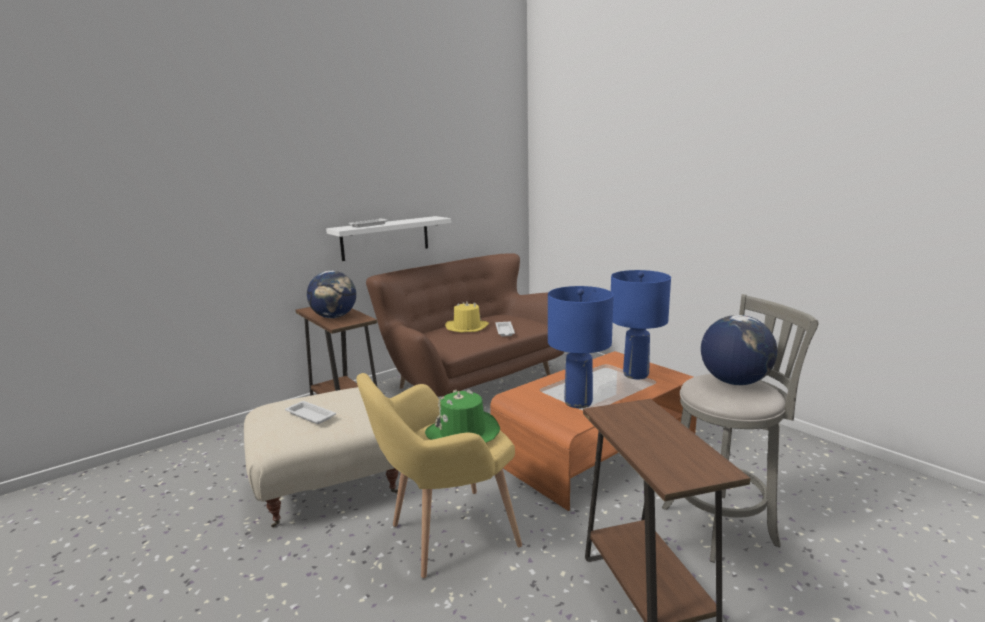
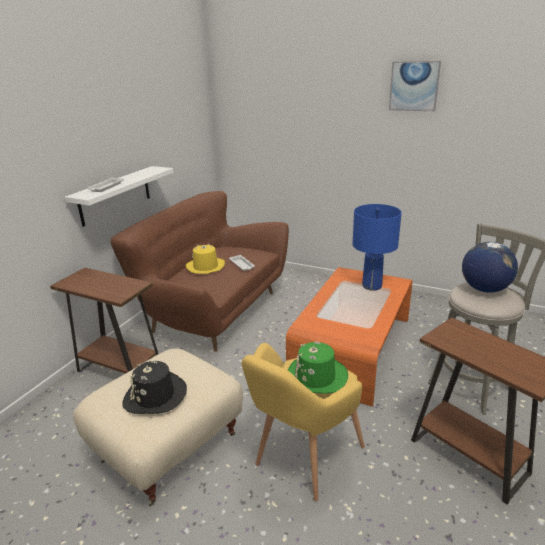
camera: 25 degrees left, 10 degrees up
white tray [285,401,336,424] -> black hat [122,360,187,414]
globe [307,271,356,318] -> none
blue table lamp [548,286,614,408] -> none
none -> picture [389,61,441,111]

